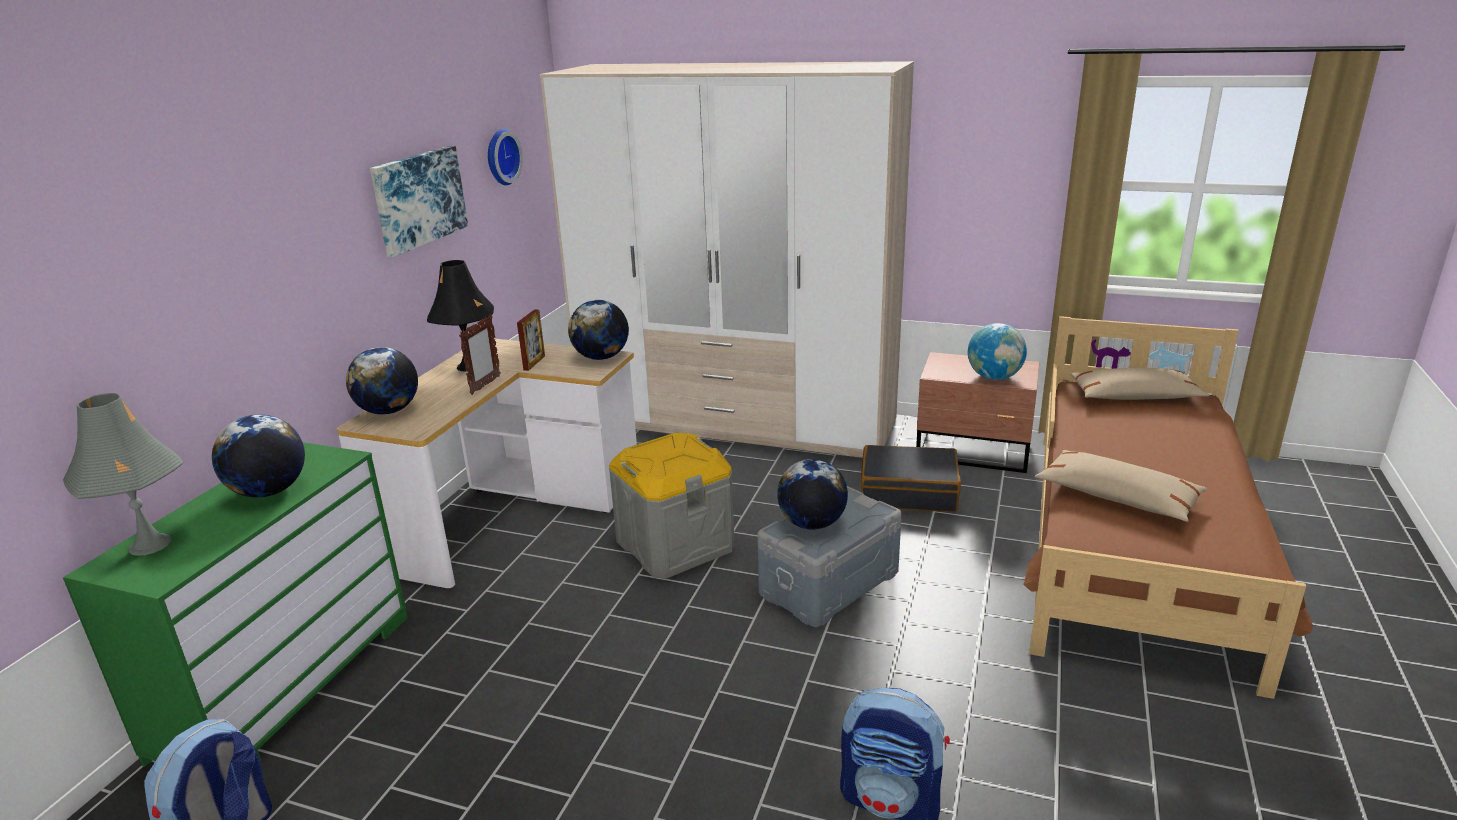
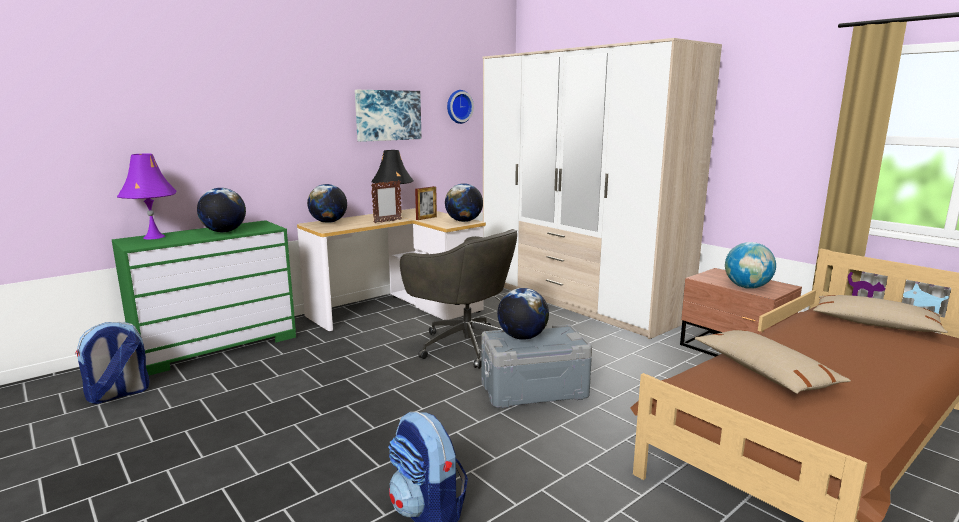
camera: 30 degrees right, 10 degrees down
grey table lamp [63,393,183,556] -> purple table lamp [117,154,177,239]
grey storage box [609,433,734,579] -> grey office chair [400,229,517,369]
black suitcase [861,445,961,512] -> none

